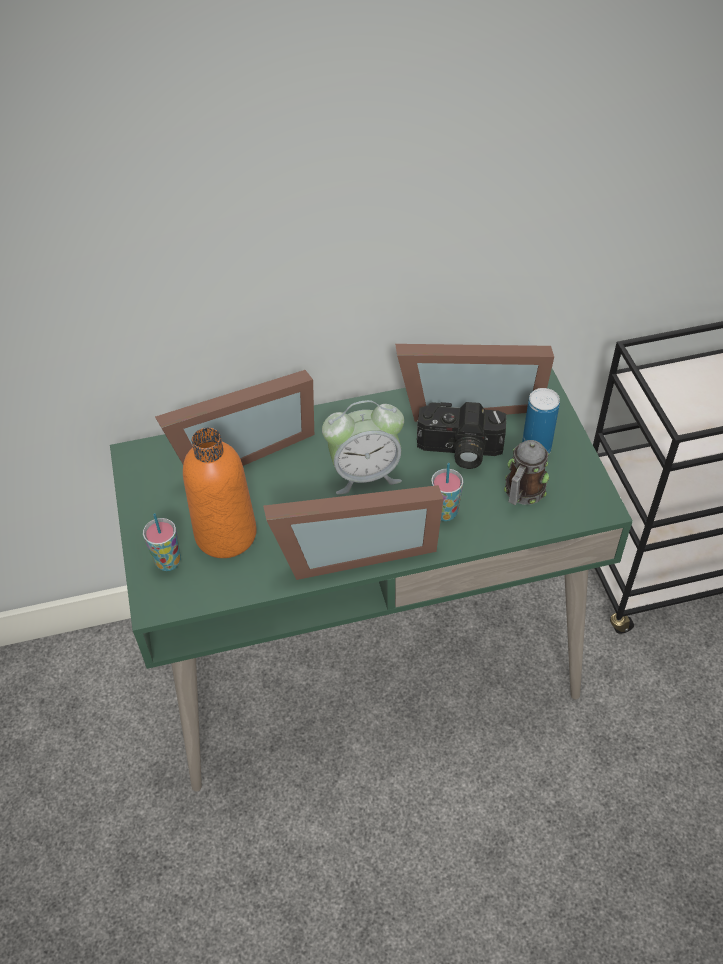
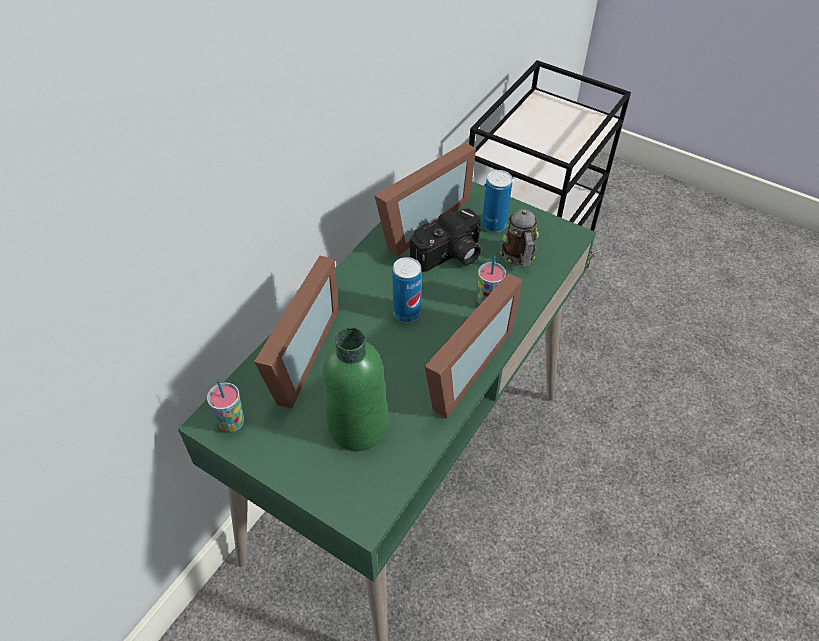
camera: 45 degrees left, 0 degrees up
cup [143,514,181,571] -> cup moved to [207,380,244,432]
orange bottle [183,428,257,558] -> green bottle [323,328,388,451]
alarm clock [322,400,404,495] -> can [392,257,422,322]

